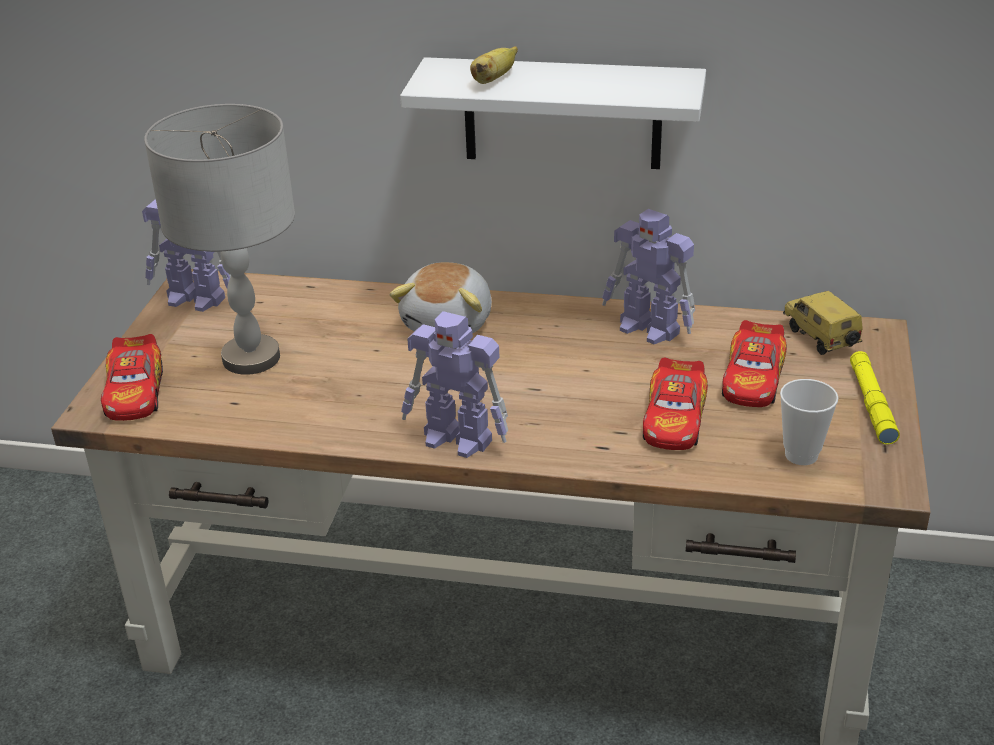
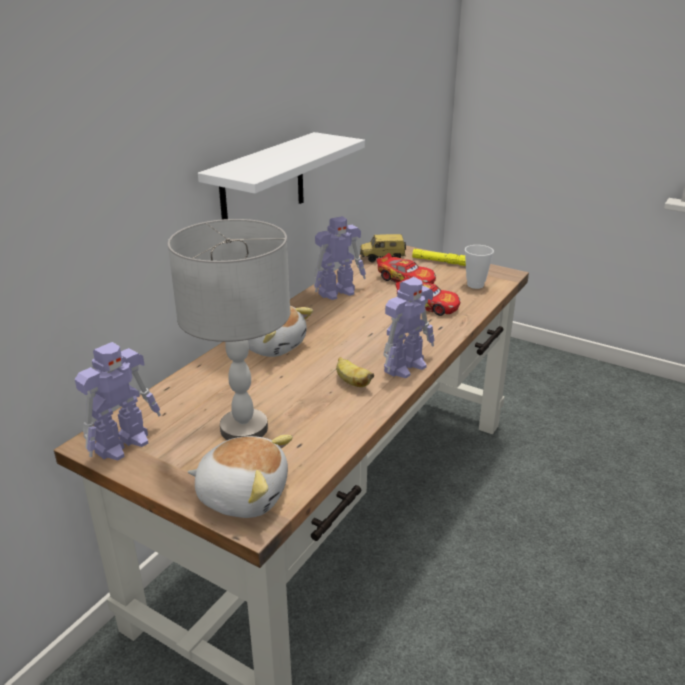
camera: 70 degrees left, 5 degrees down
toy car [101,334,163,421] -> plush toy [188,435,293,518]
banana [470,46,518,84] -> banana moved to [336,357,374,387]

